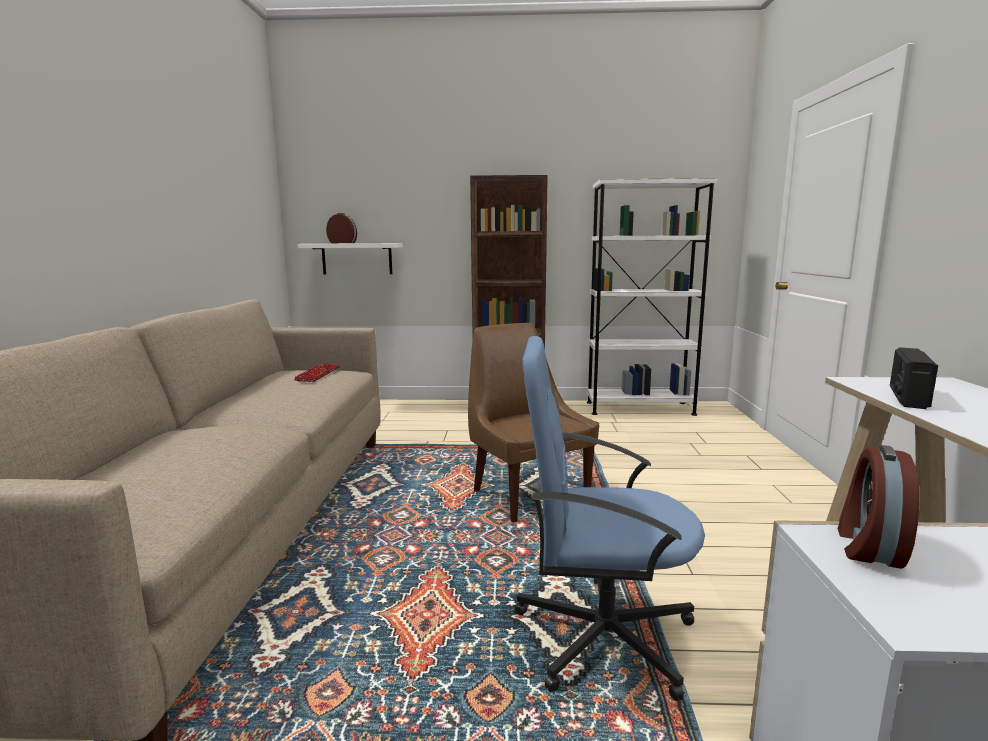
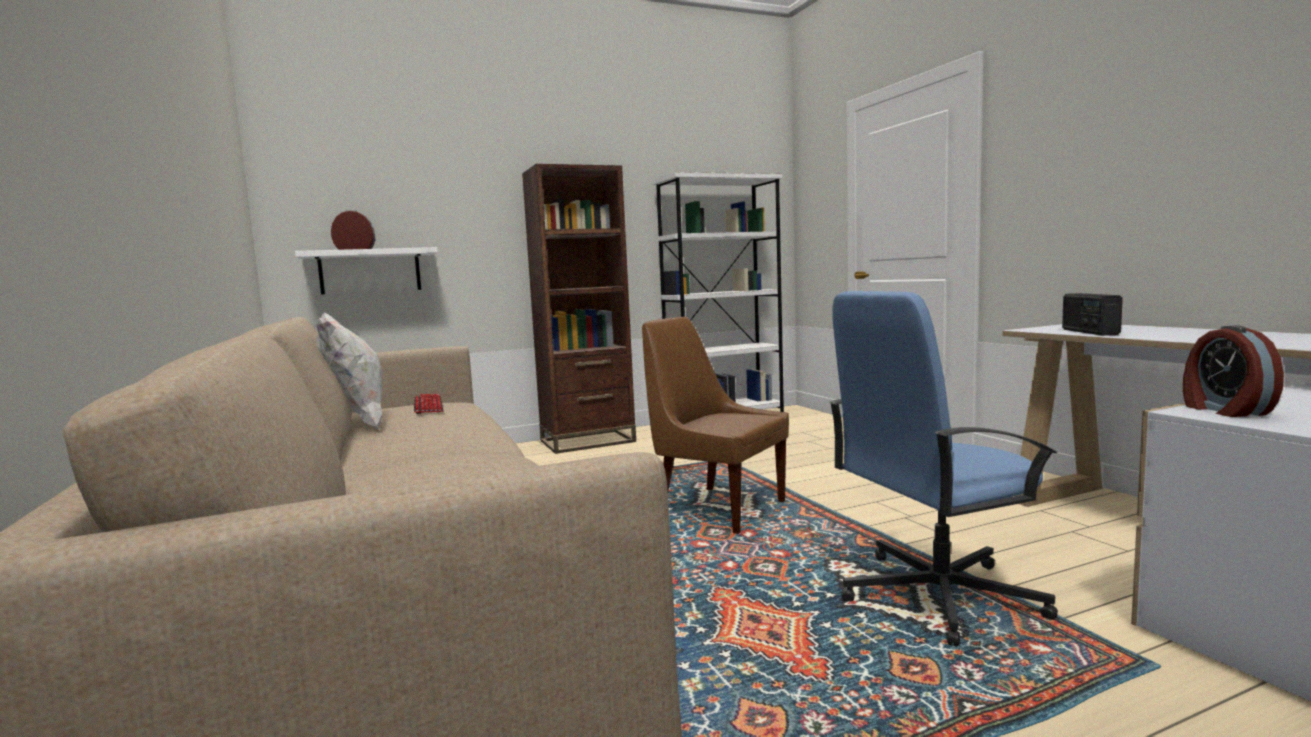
camera: 25 degrees left, 5 degrees down
none -> white pillow [317,312,382,430]

